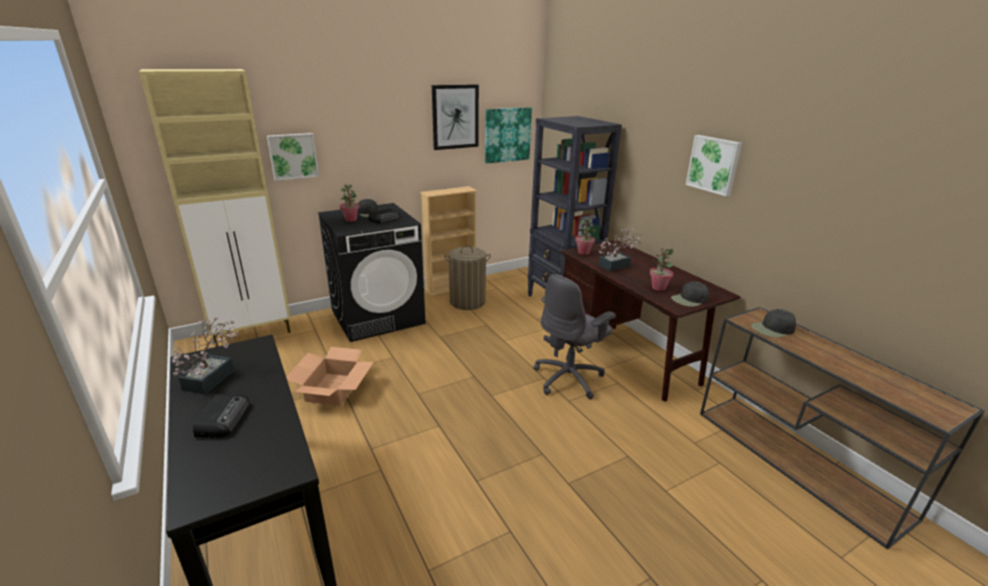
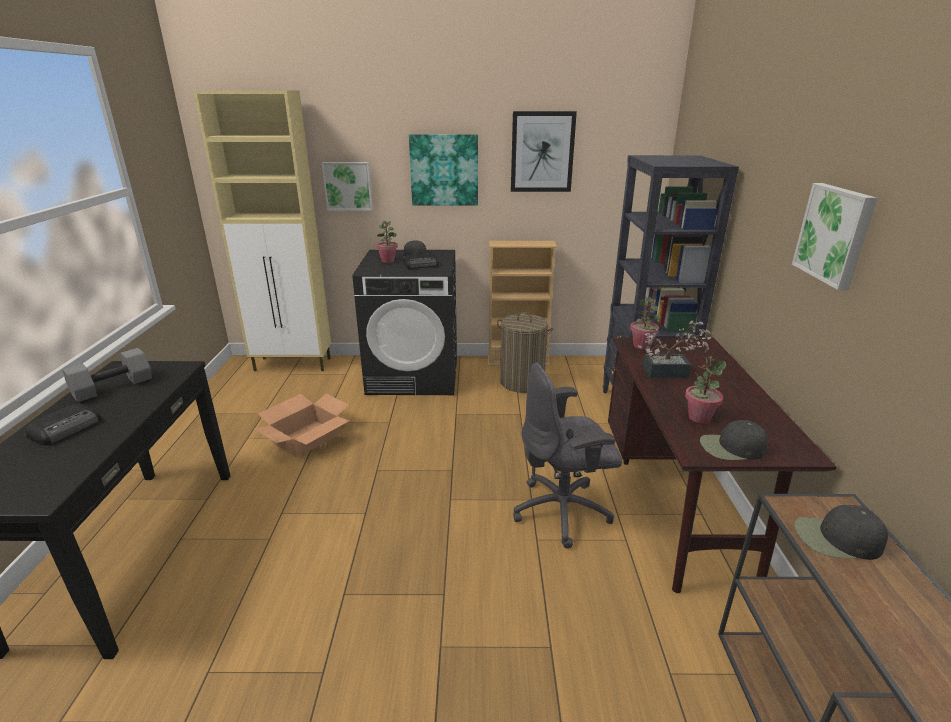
camera: 30 degrees right, 0 degrees up
potted plant [172,316,239,395] -> grey dumbbell [63,348,152,402]
picture [485,107,532,163] -> picture moved to [409,134,478,206]

